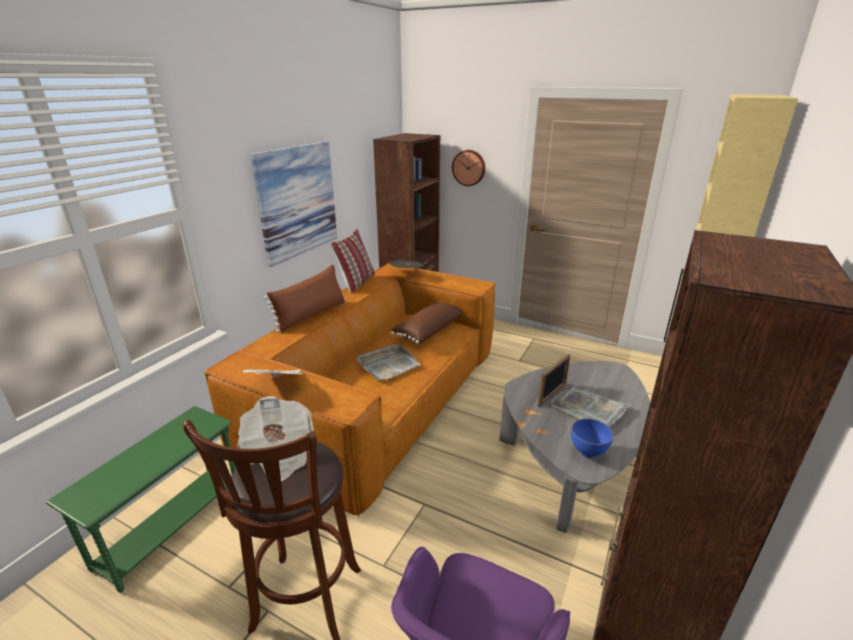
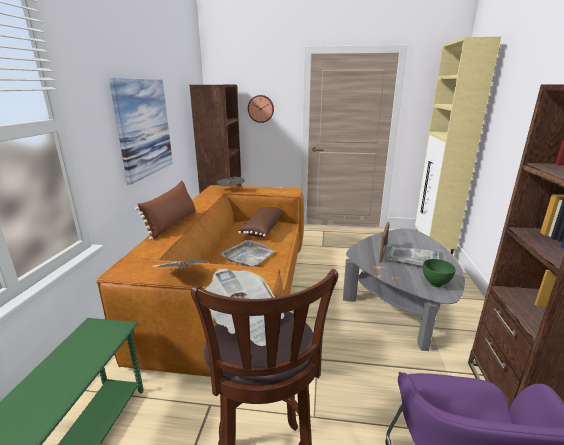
camera: 20 degrees left, 5 degrees down
pillow [331,229,375,293] -> none
blue bowl [571,419,614,458] -> green bowl [423,259,456,287]

